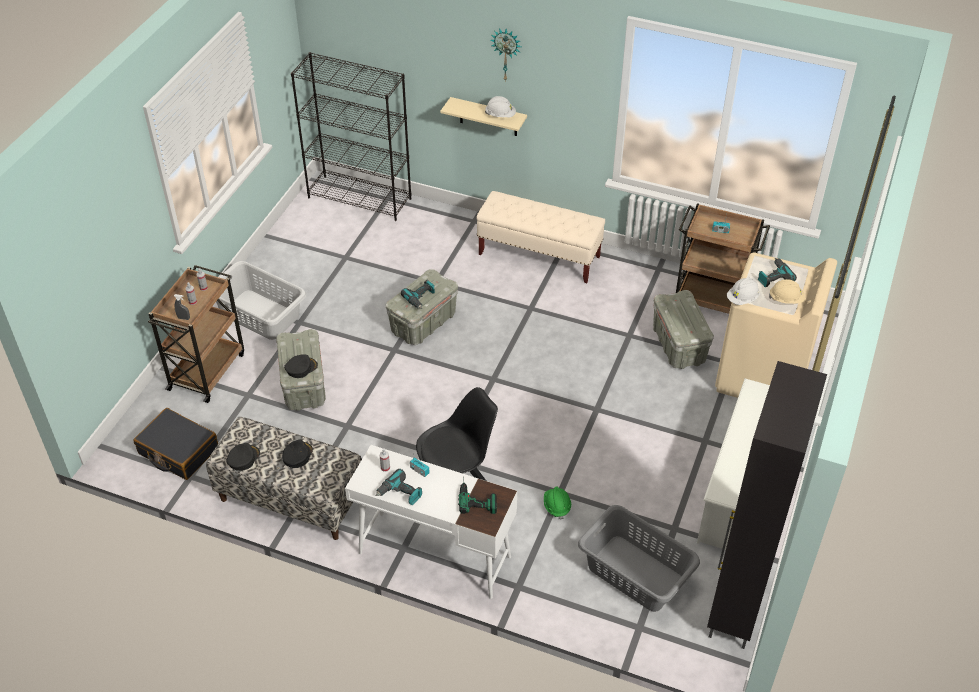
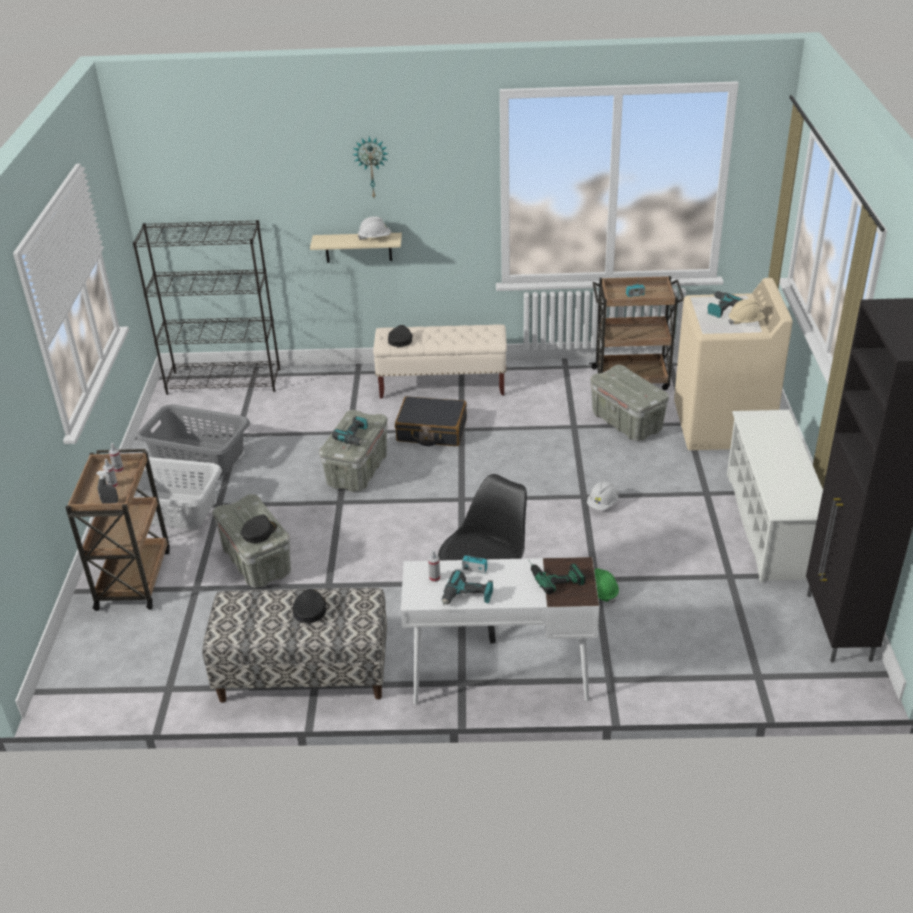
camera: 20 degrees left, 10 degrees down
black suitcase [133,408,218,480] -> black suitcase moved to [395,396,467,446]
black cap [227,443,260,471] -> black cap moved to [388,325,413,347]
grey laundry basket [578,505,700,612] -> grey laundry basket moved to [137,404,250,476]
white hard hat [727,278,760,305] -> white hard hat moved to [587,481,618,510]

